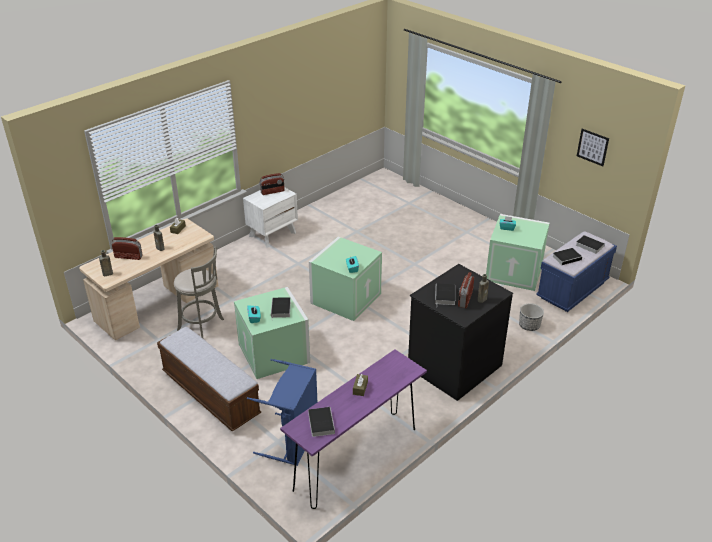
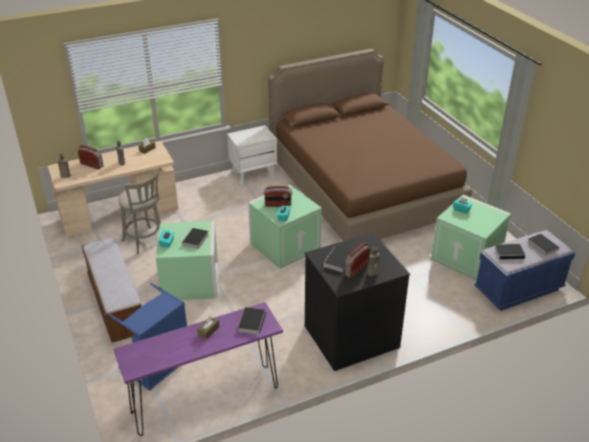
camera: 20 degrees right, 0 degrees up
radio [259,173,285,195] -> radio moved to [264,186,292,207]
book [308,407,335,437] -> book moved to [238,307,266,335]
planter [519,303,544,331] -> none
picture [577,129,609,166] -> none
none -> brown bed [268,49,472,241]

